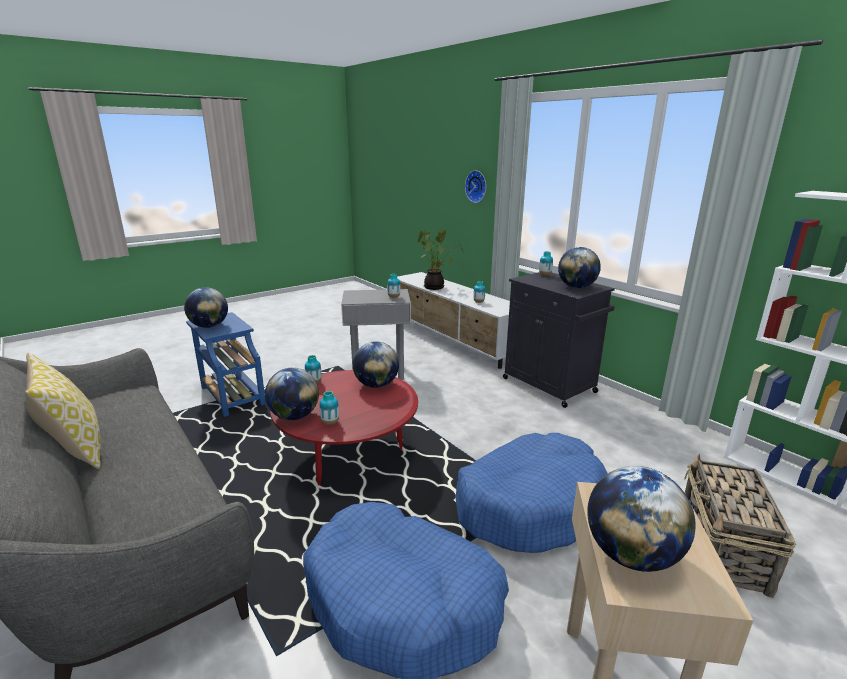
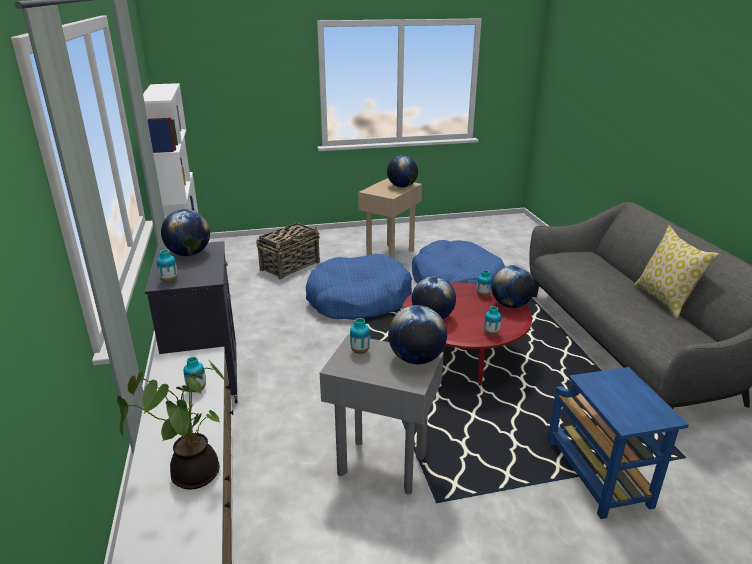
camera: 155 degrees left, 5 degrees up
globe [184,287,228,328] -> globe moved to [388,305,447,364]
wall clock [465,170,486,203] -> none

